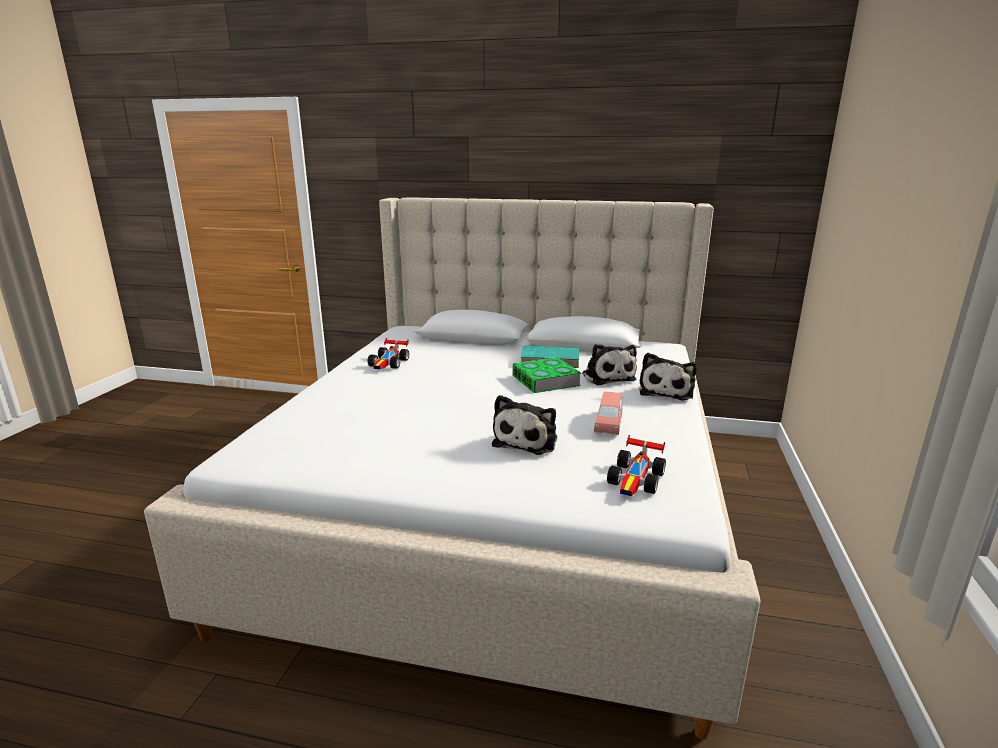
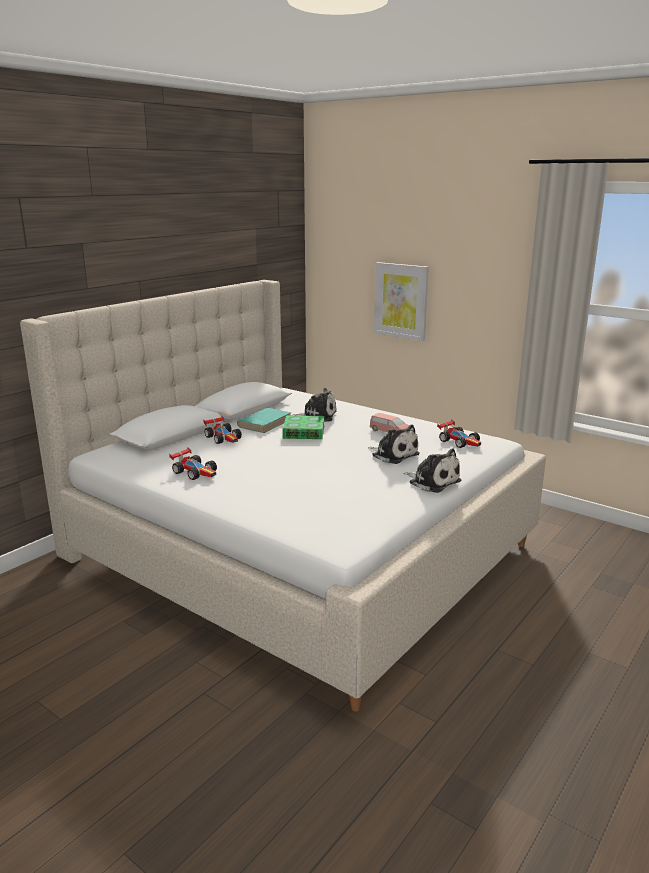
camera: 65 degrees left, 0 degrees up
plush toy [639,353,697,400] -> plush toy moved to [403,448,461,493]
none -> toy car [203,416,242,444]
none -> picture [374,262,429,341]

